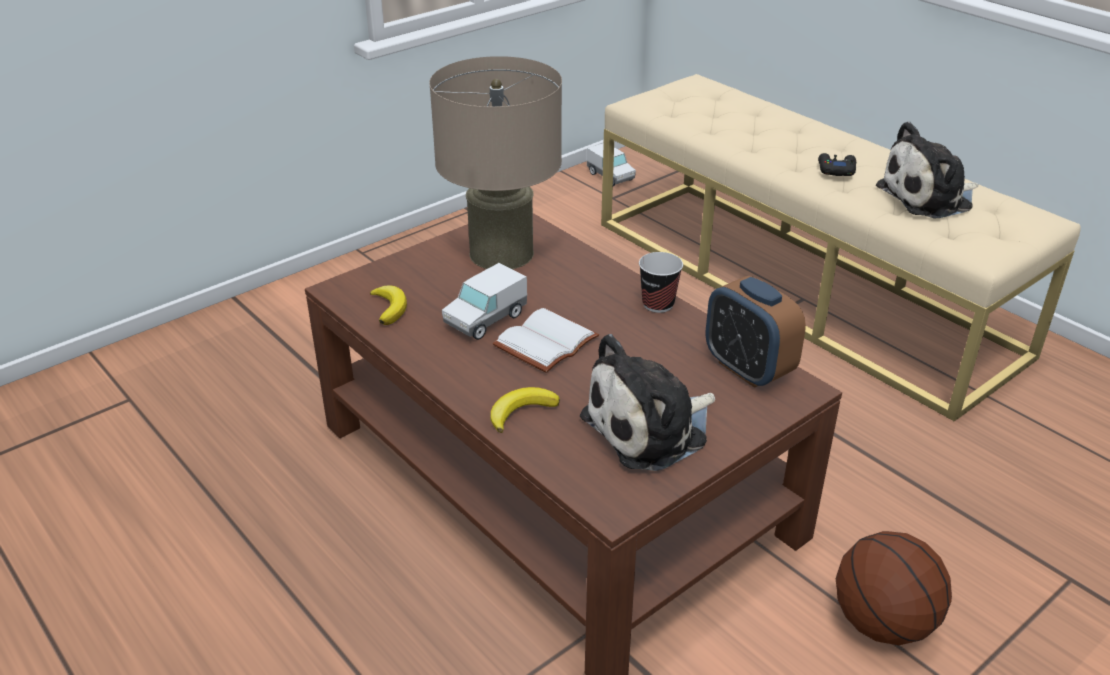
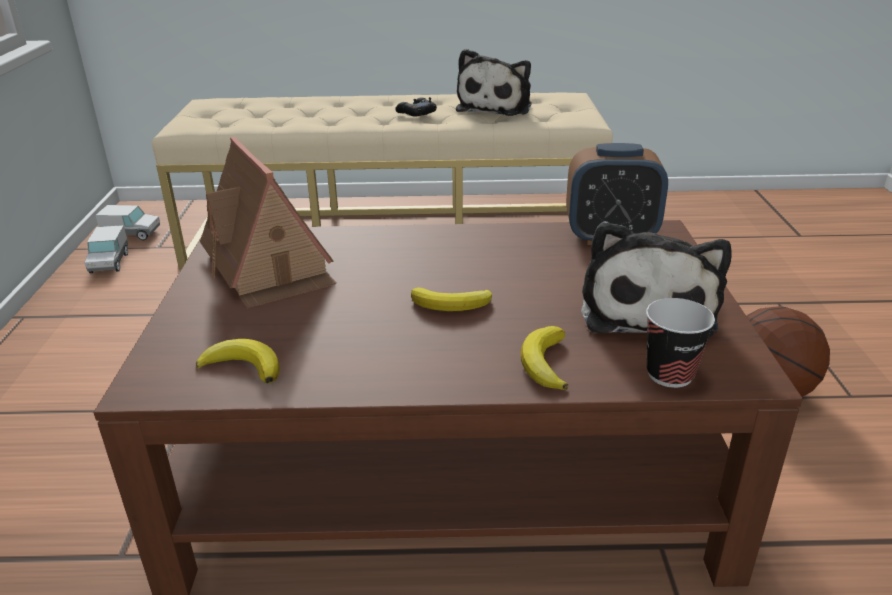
camera: 50 degrees left, 5 degrees down
beige table lamp [429,56,562,269] -> toy house [200,137,337,308]
toy truck [442,263,527,340] -> toy truck moved to [85,225,128,273]
white book [493,308,599,373] -> banana [411,287,492,311]
cup [639,252,683,313] -> cup moved to [646,298,715,388]

